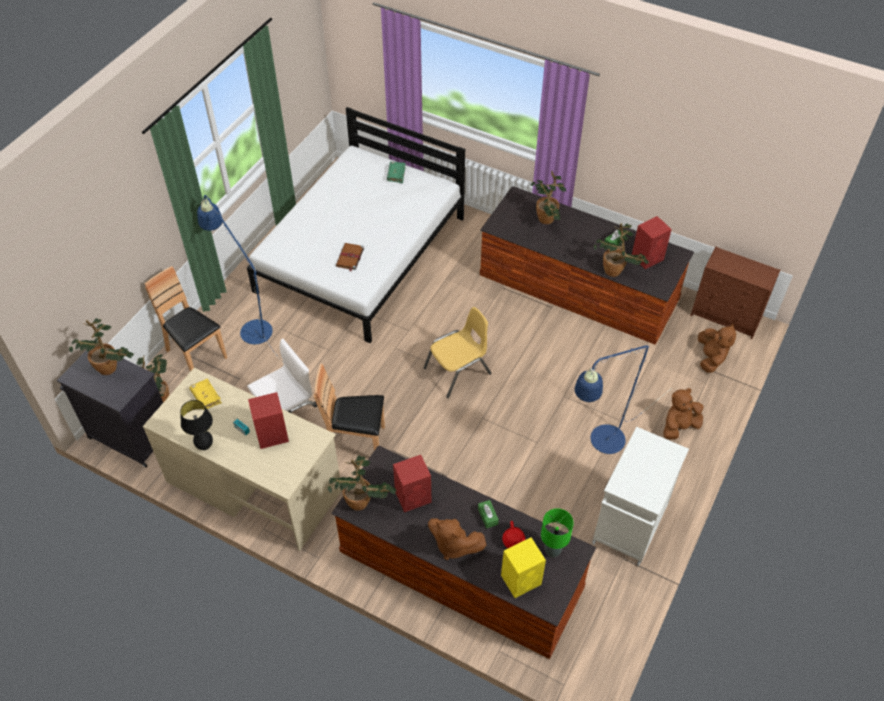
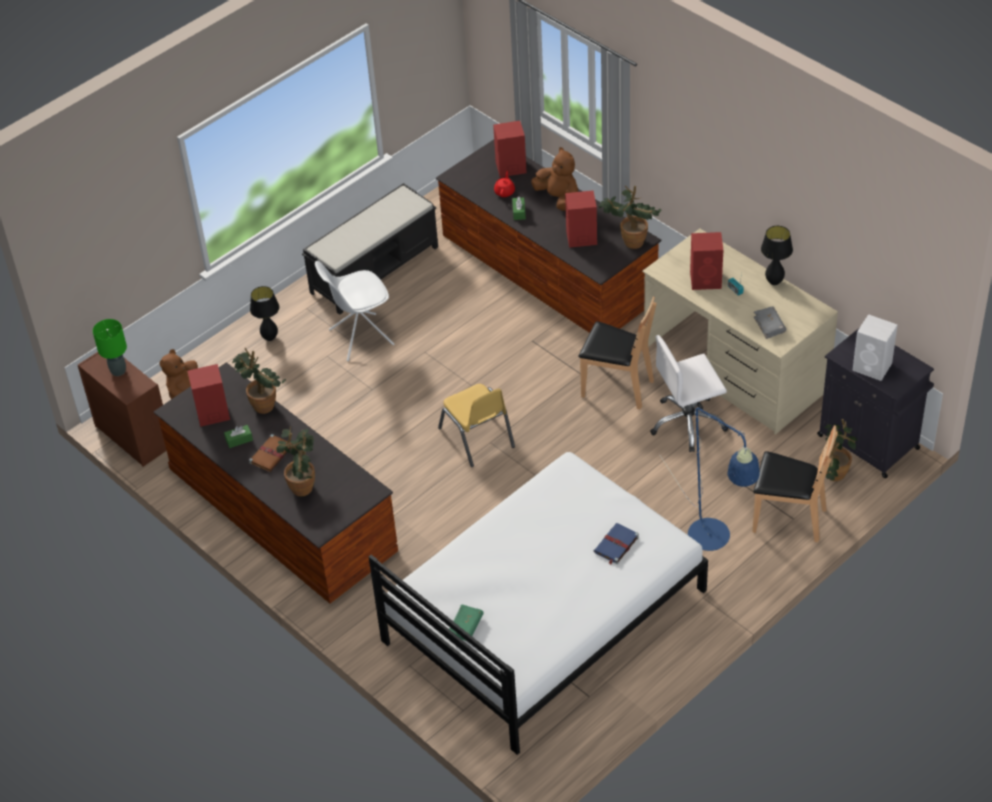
camera: 160 degrees left, 5 degrees down
potted plant [69,318,134,375] -> white speaker [852,314,898,381]
brown chair [144,266,227,372] -> brown chair turned 45 degrees counterclockwise [752,425,838,542]
yellow book [190,379,222,409] -> grey book [754,306,786,339]
brown book [336,243,364,271] -> brown book moved to [249,434,293,472]
yellow chair [424,307,492,398] -> yellow chair turned 105 degrees counterclockwise [438,384,515,467]
yellow speaker [501,538,546,598] -> red speaker [493,121,527,177]
green table lamp [541,508,574,558] -> green table lamp moved to [93,319,127,376]
blue floor lamp [575,345,672,454] -> white chair [315,261,394,361]
white cabinet [592,427,689,566] -> black bench [302,183,438,315]
brown plush toy [663,388,704,440] -> black table lamp [250,286,279,341]
none -> blue book [594,523,639,565]

